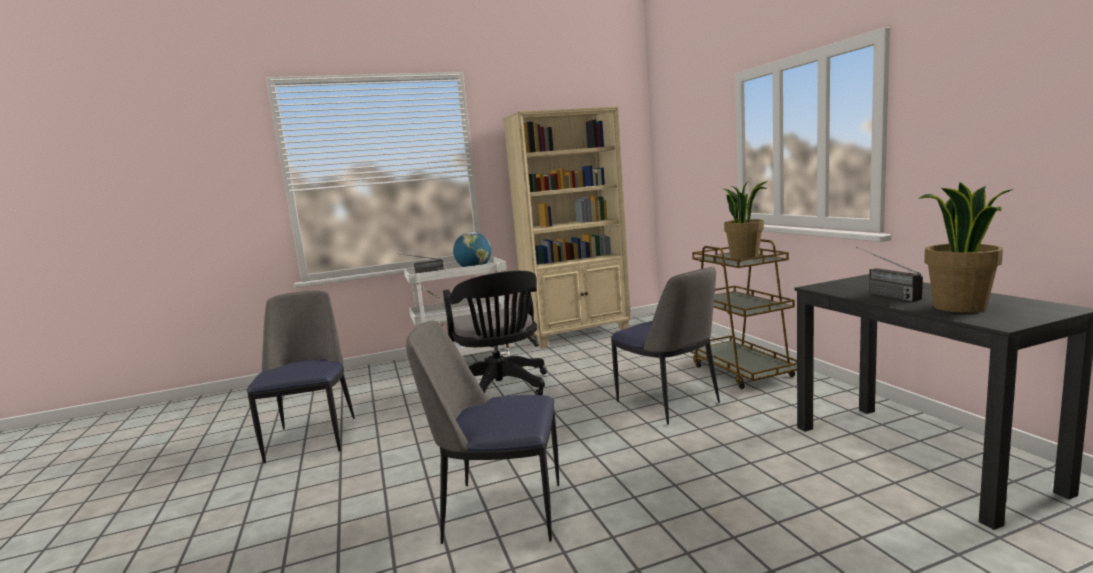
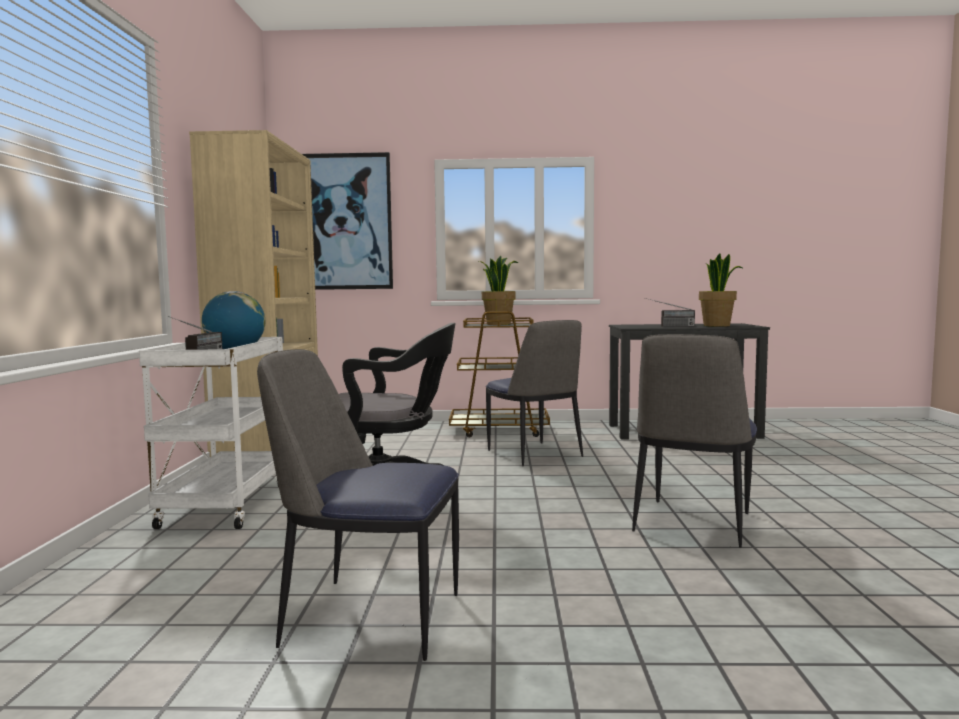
camera: 70 degrees left, 5 degrees down
chair [611,267,720,425] -> chair turned 75 degrees clockwise [486,320,583,466]
none -> picture [302,152,393,290]

